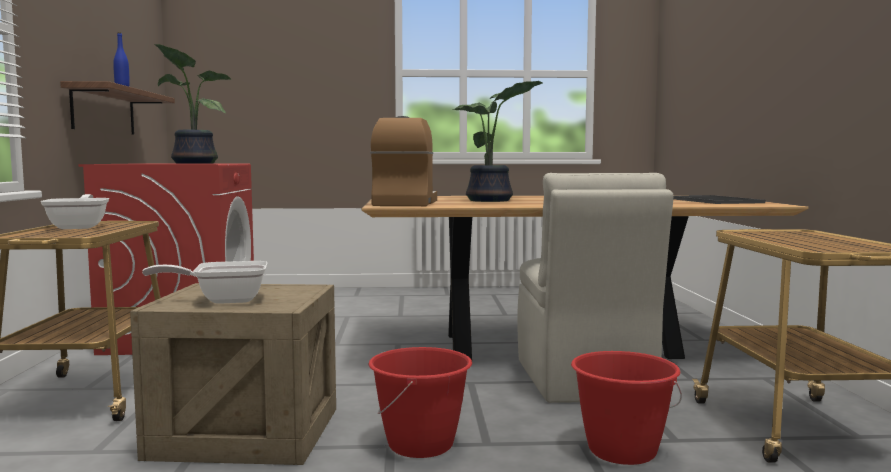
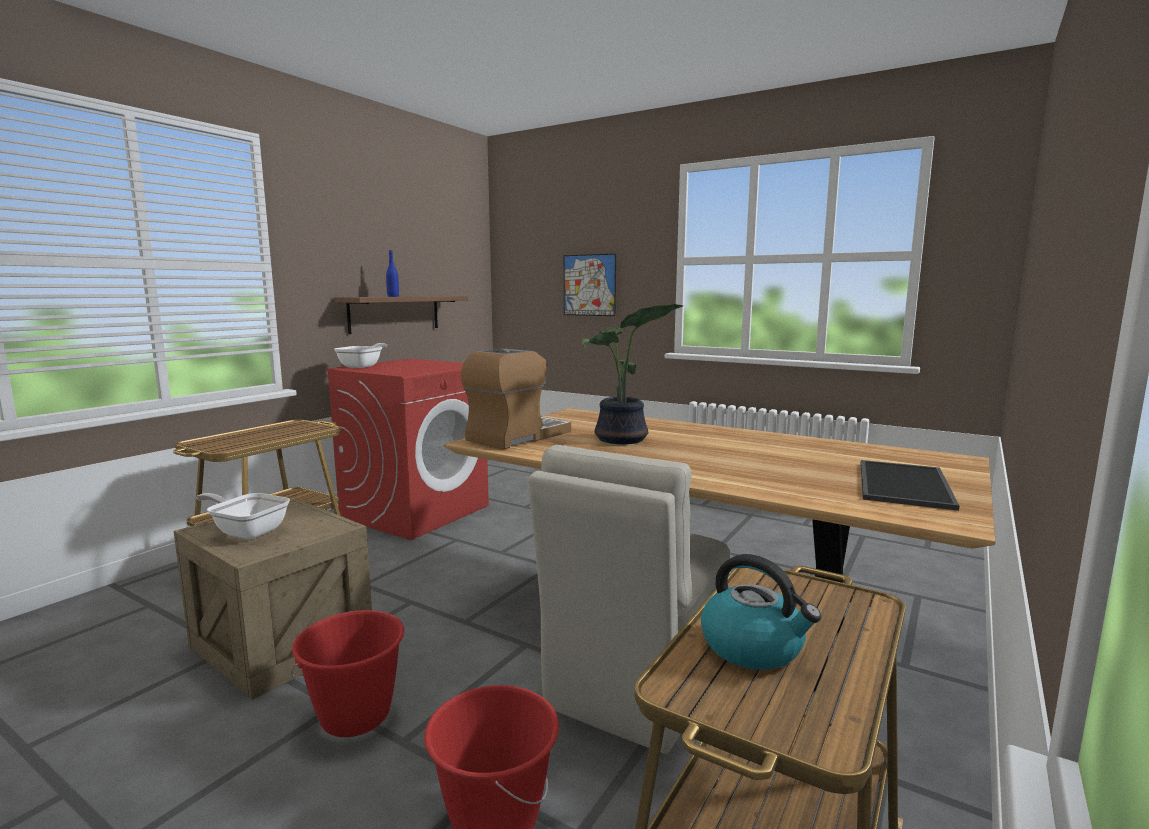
camera: 35 degrees right, 5 degrees up
frying pan [40,194,109,229] -> frying pan moved to [334,343,387,368]
potted plant [154,44,232,164] -> none
none -> picture [564,254,616,316]
none -> kettle [701,554,821,670]

